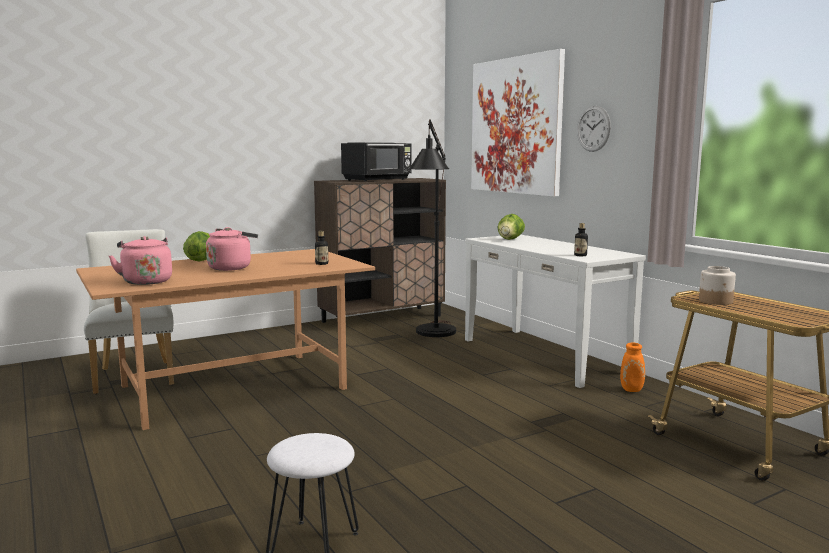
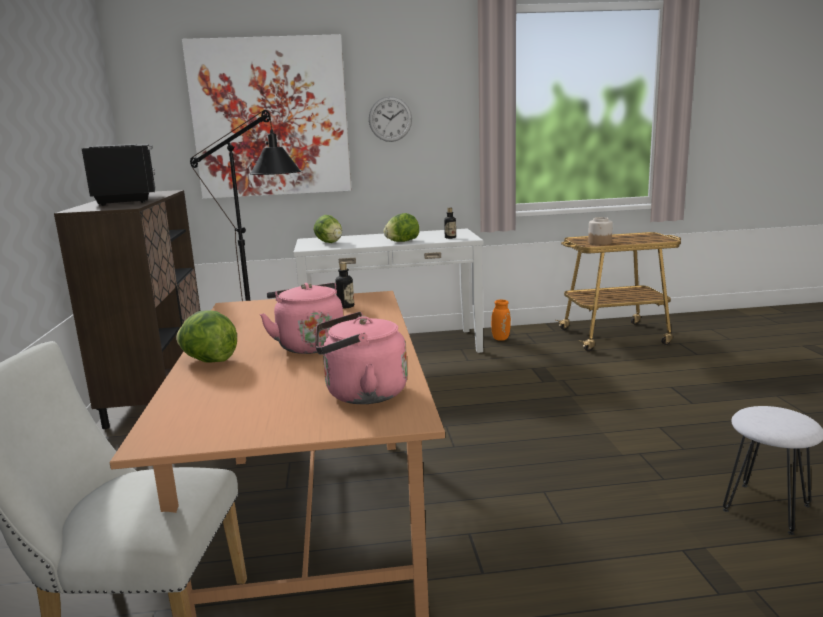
camera: 65 degrees left, 5 degrees up
none -> lettuce [383,213,419,242]

